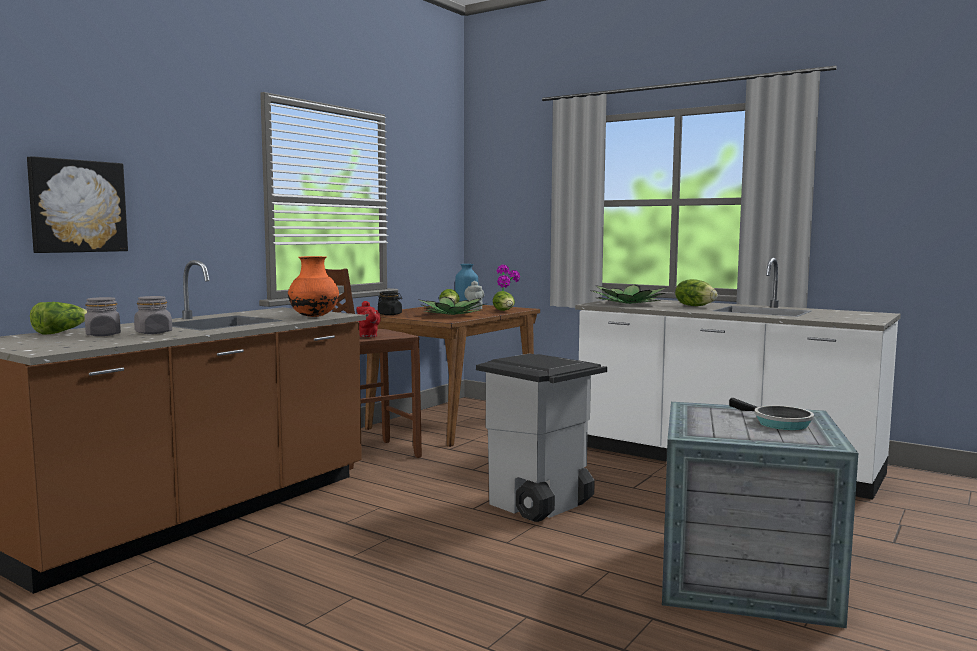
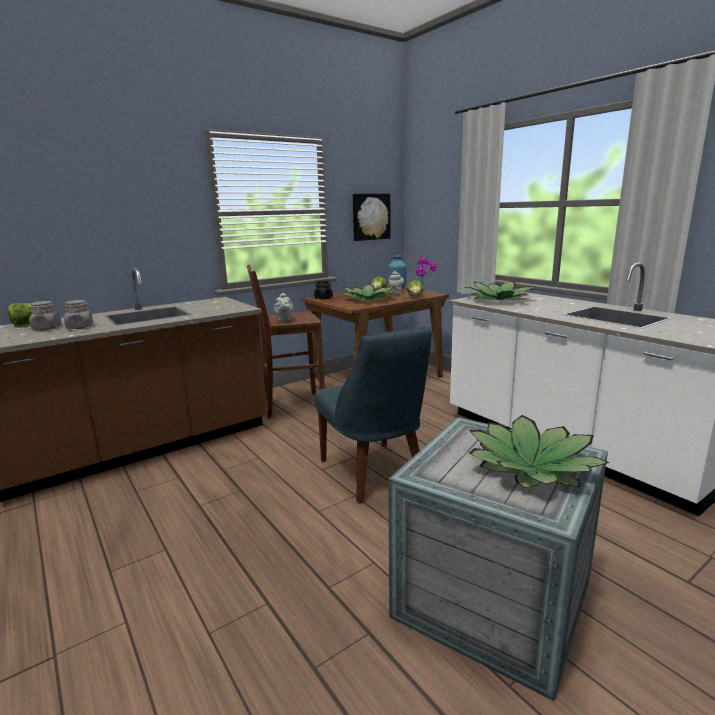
camera: 20 degrees right, 10 degrees up
picture [27,156,128,253] -> picture moved to [353,194,391,241]
orange vase [288,256,339,317] -> none
red teapot [356,301,381,337] -> grey teapot [274,293,293,321]
grey trash can [476,353,607,522] -> blue chair [315,327,432,504]
lettuce [675,279,718,306] -> none
frying pan [729,398,814,430] -> potted plant [469,415,610,488]

